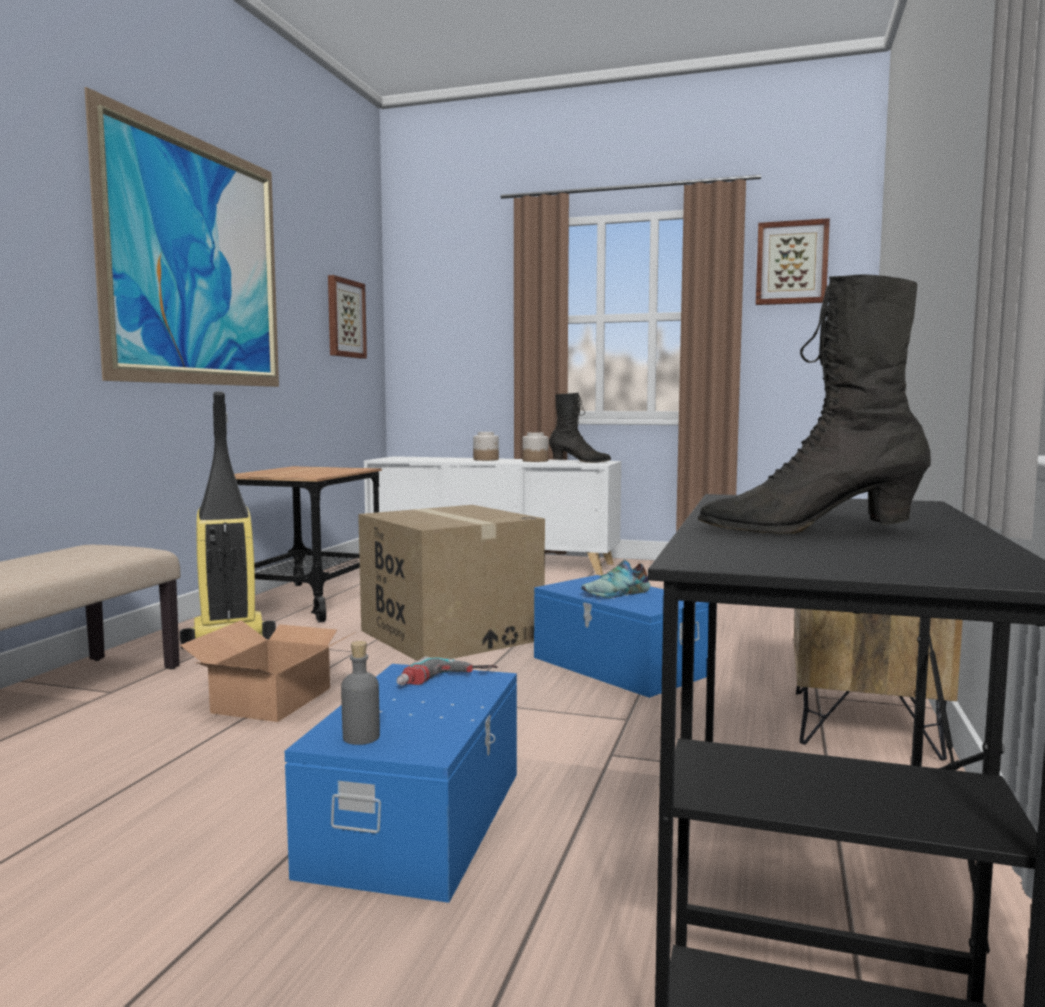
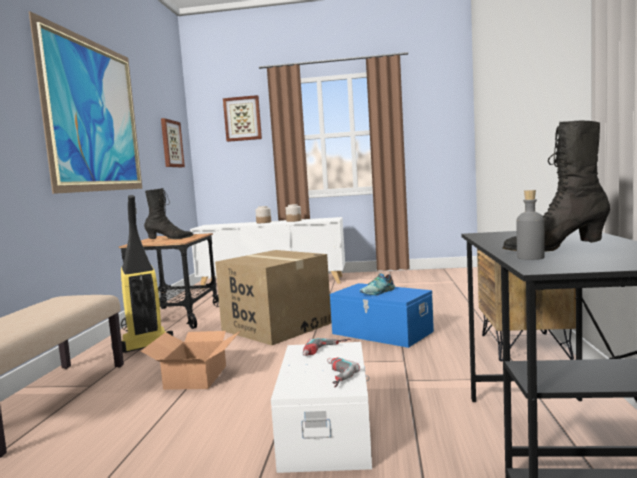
camera: 10 degrees left, 0 degrees up
blue storage box [285,664,517,903] -> white storage box [271,342,372,473]
grey bottle [341,641,380,745] -> grey bottle moved to [516,190,545,260]
black boot [549,393,611,463] -> black boot moved to [144,188,193,239]
picture [756,218,830,305] -> picture moved to [223,95,262,142]
none -> power drill [327,357,360,387]

